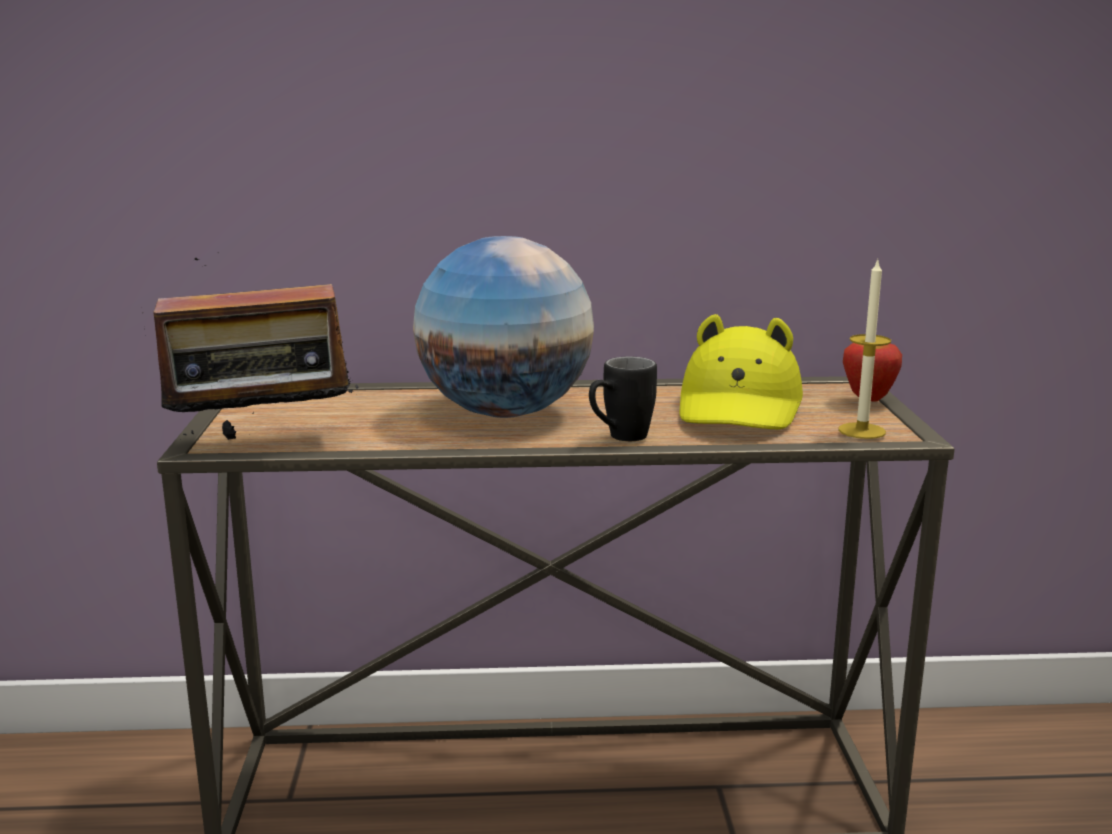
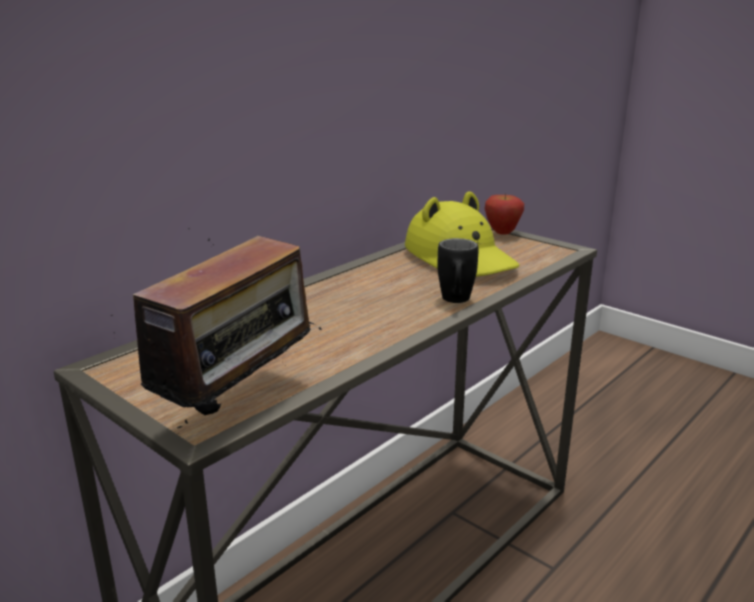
camera: 45 degrees left, 5 degrees up
globe [413,236,594,418] -> none
candle [838,259,891,439] -> none

